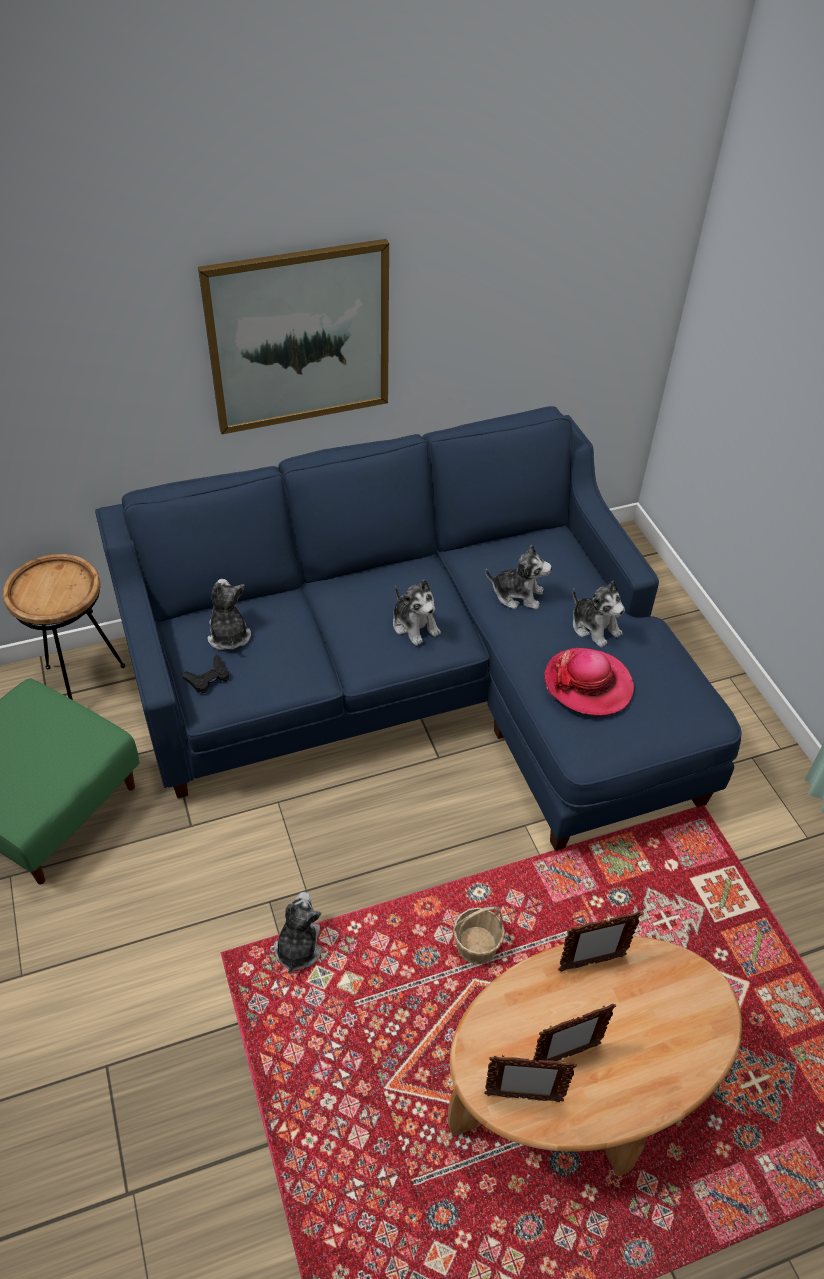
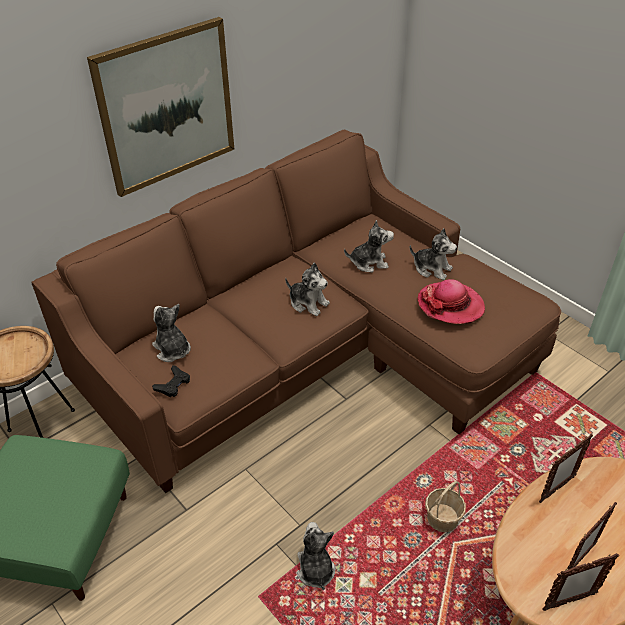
camera: 20 degrees left, 5 degrees down
blue sofa [95,406,742,851] -> brown sofa [31,130,561,493]

